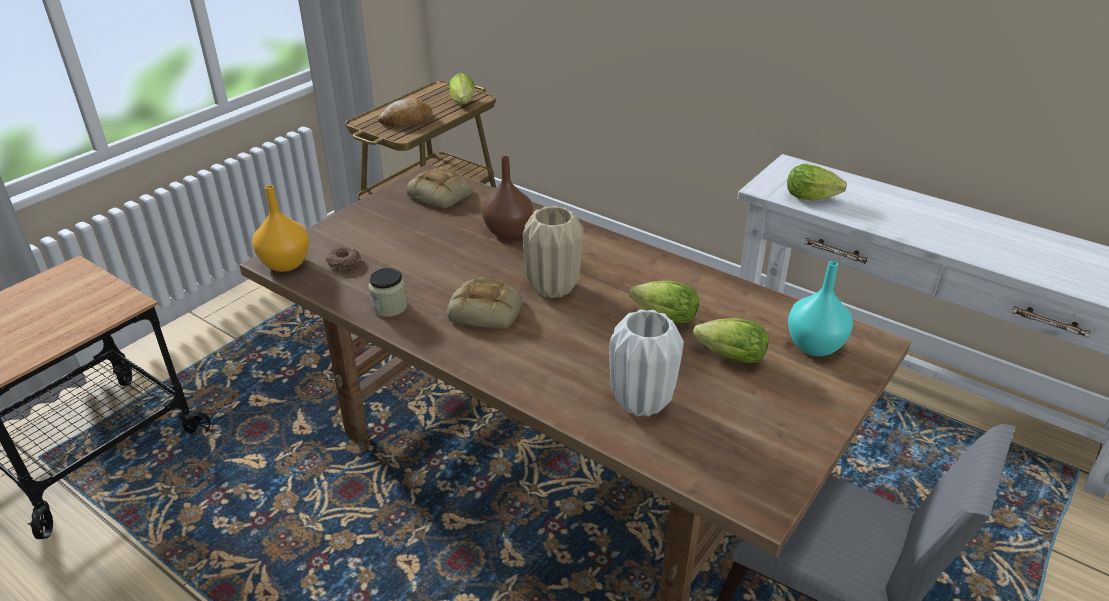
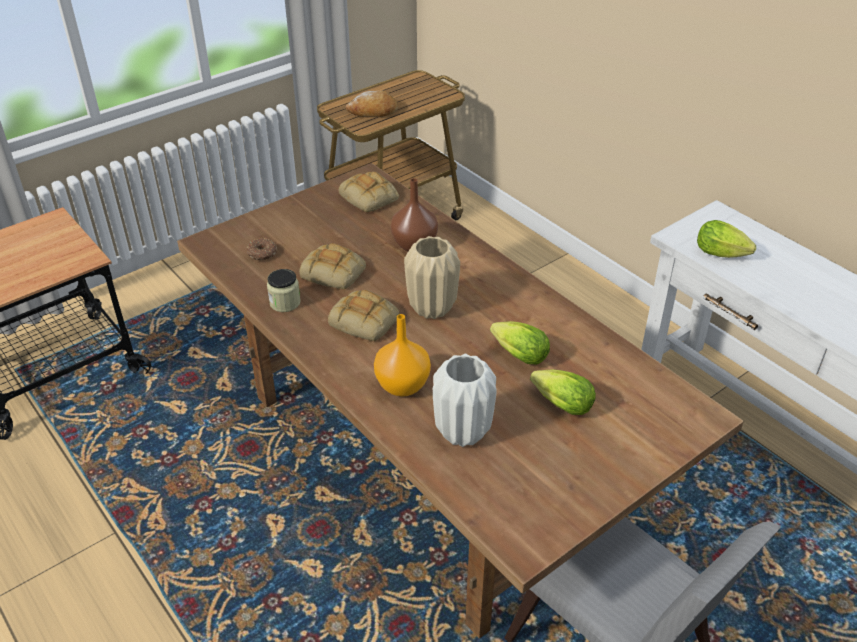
camera: 15 degrees right, 5 degrees up
orange vase [253,185,309,272] -> orange vase moved to [374,314,431,396]
lettuce [449,73,475,104] -> none
turquoise vase [788,261,853,356] -> none
none -> bread [299,243,366,290]

